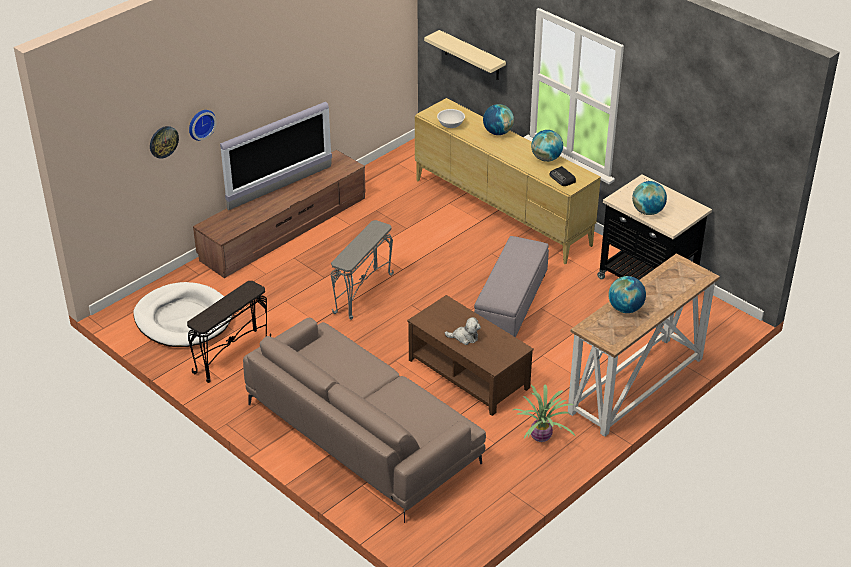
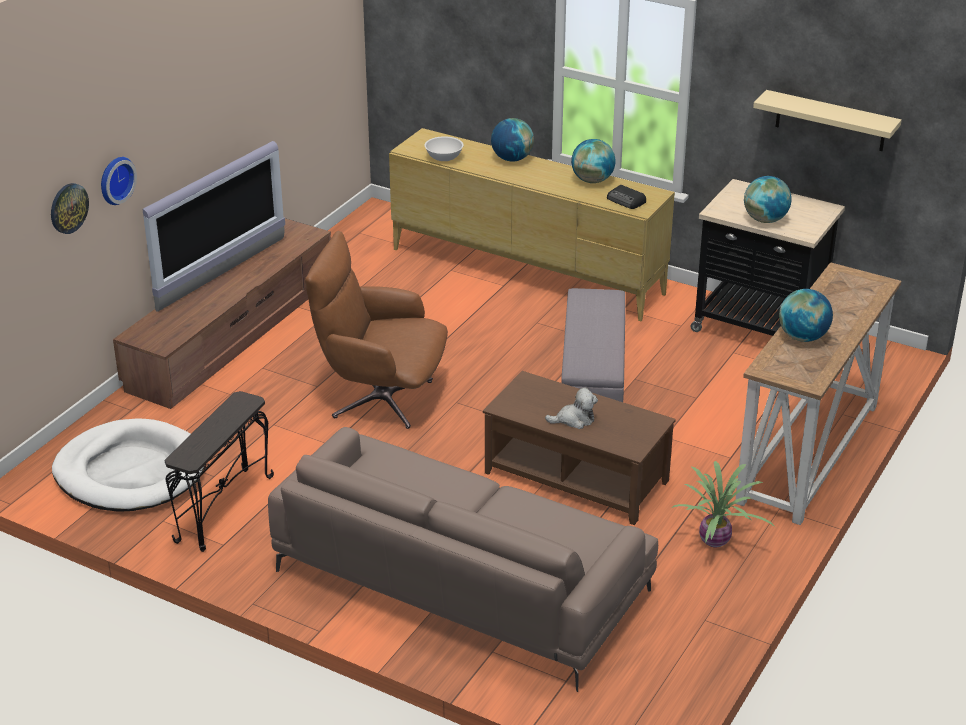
camera: 15 degrees left, 5 degrees down
grey side table [331,220,394,320] -> brown armchair [305,231,448,429]
beige shelf [424,30,506,80] -> beige shelf moved to [753,90,902,151]

